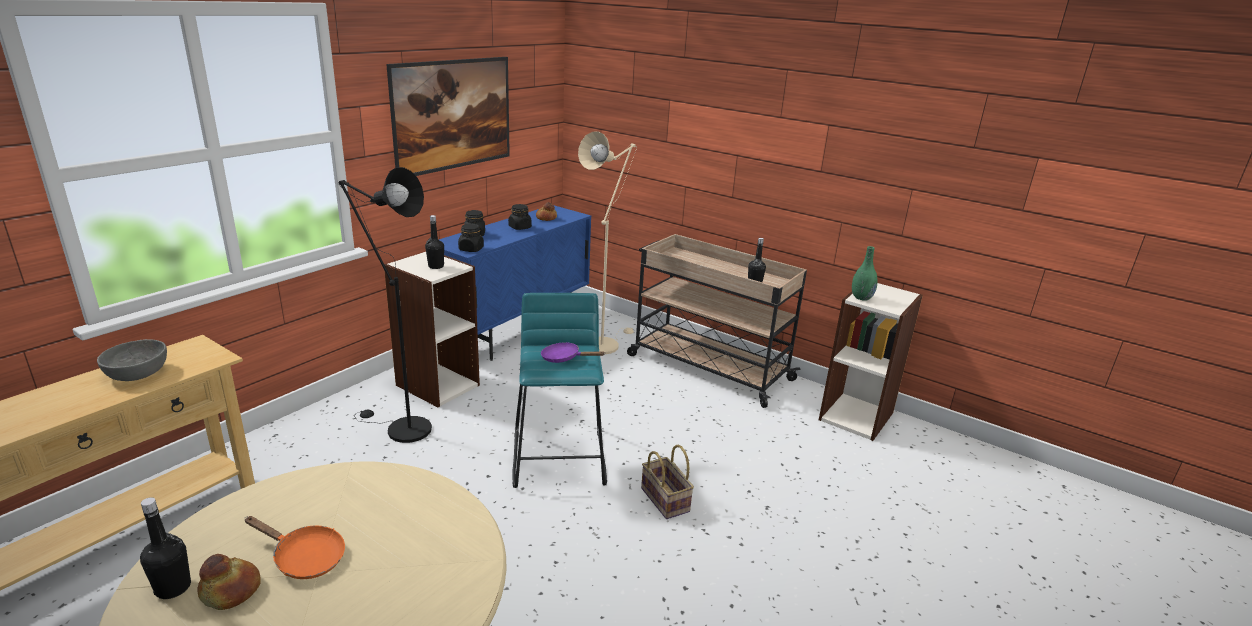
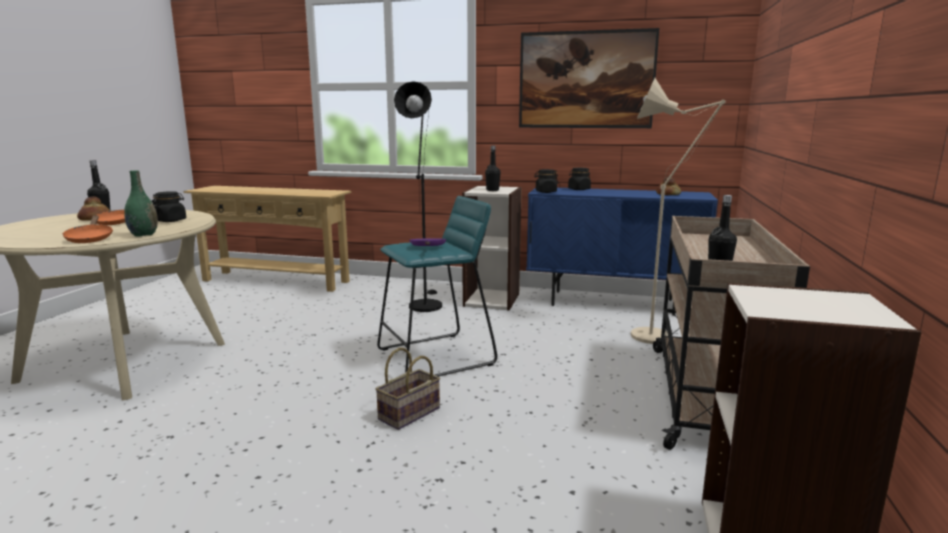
camera: 70 degrees right, 10 degrees down
grey bowl [97,339,167,381] -> none
black jar [508,204,532,230] -> black jar moved to [152,191,186,222]
green vase [852,246,877,301] -> green vase moved to [124,170,158,237]
none -> orange frying pan [62,215,113,243]

